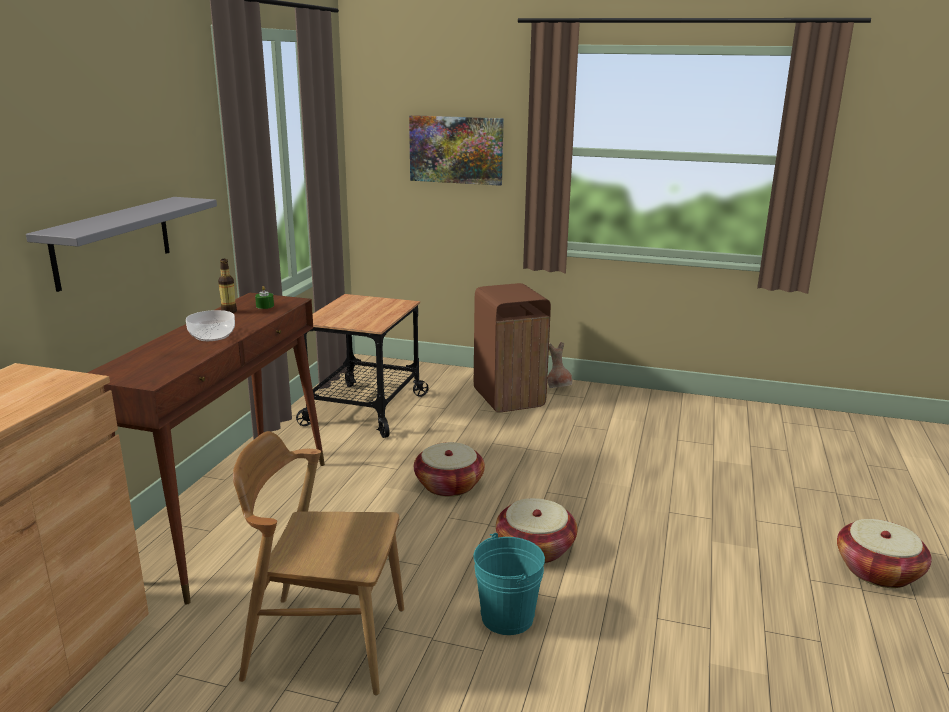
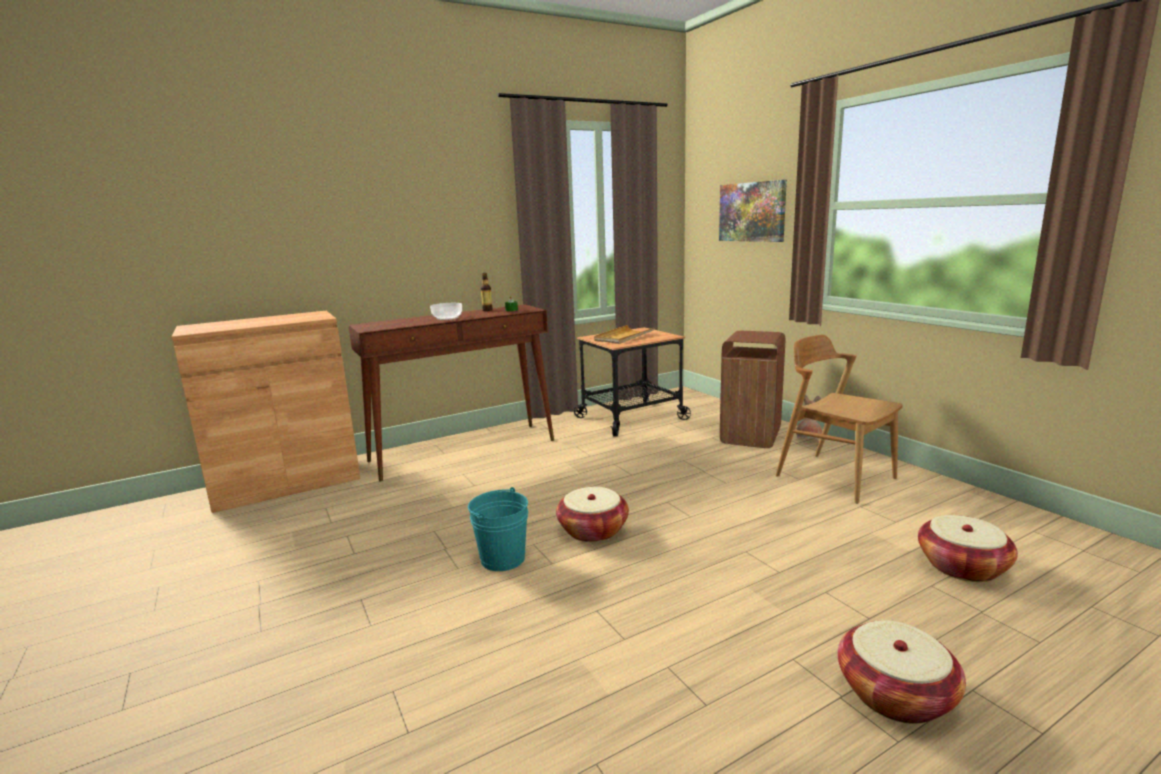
camera: 45 degrees right, 5 degrees down
grey shelf [26,197,217,292] -> none
brown chair [233,431,404,695] -> brown chair moved to [776,335,902,504]
basket [414,442,485,497] -> basket moved to [918,515,1018,582]
none -> beige tray [594,325,655,344]

